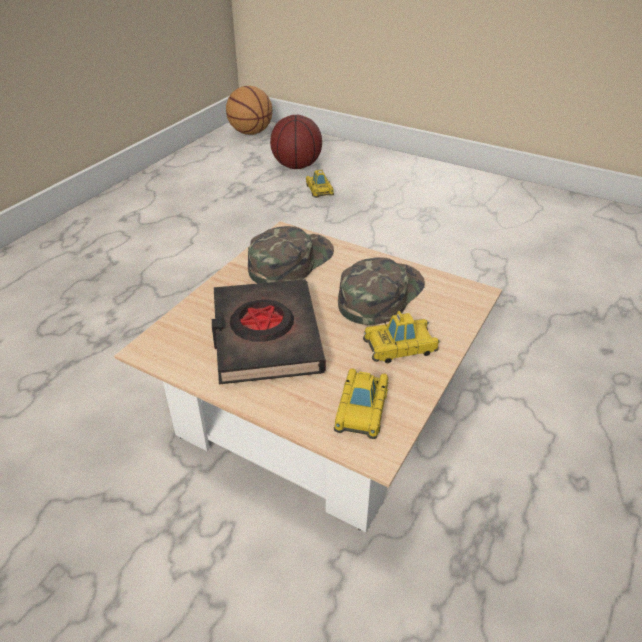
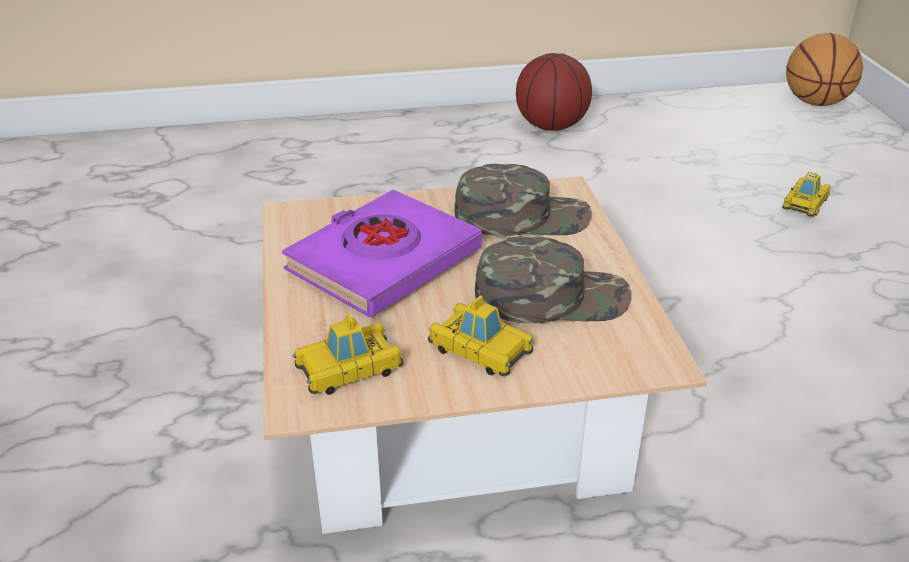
camera: 50 degrees right, 5 degrees down
black book [212,279,326,384] -> purple book [282,189,482,317]
basketball [270,115,322,169] -> basketball moved to [516,53,592,131]

